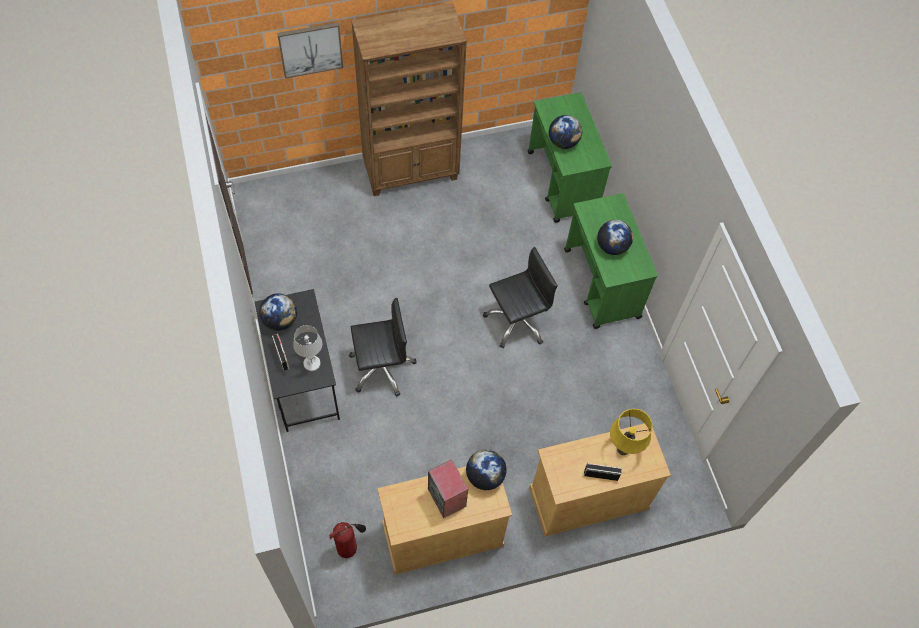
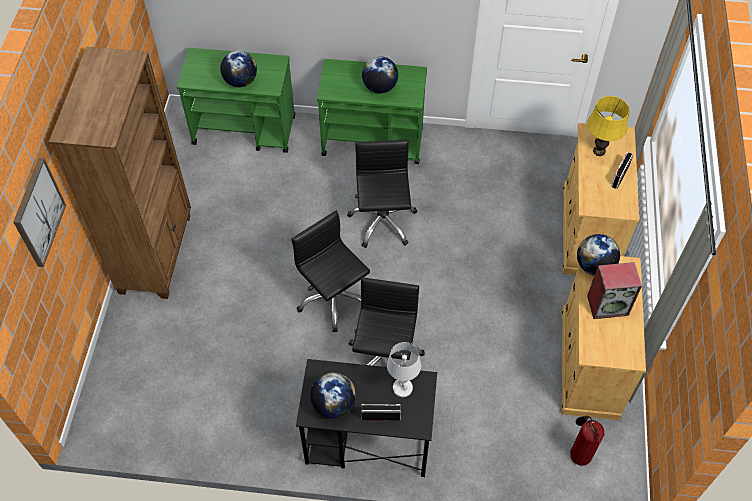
camera: 65 degrees left, 5 degrees down
none -> black office chair [291,210,370,332]

